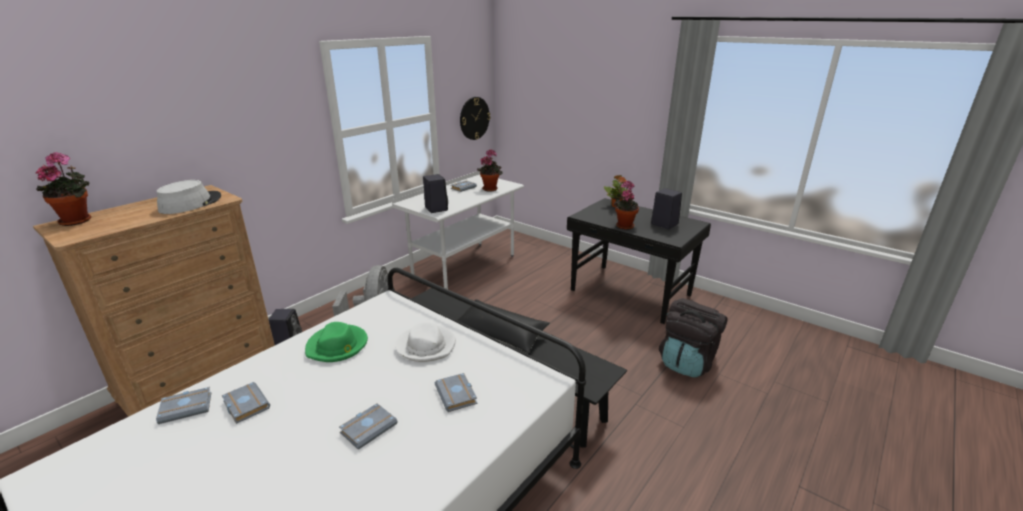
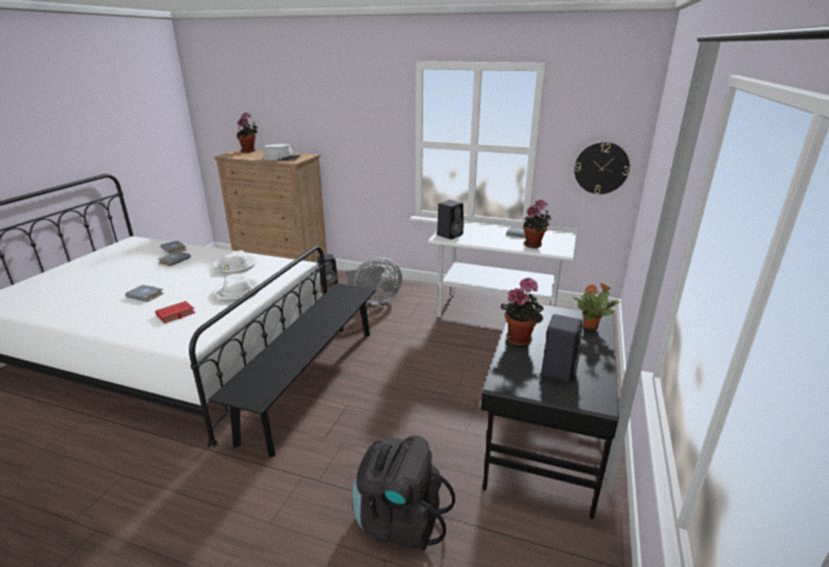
camera: 70 degrees right, 0 degrees up
green hat [305,322,368,362] -> white hat [214,250,256,274]
grey book [435,373,477,412] -> red book [155,301,195,323]
black pillow [457,299,550,353] -> none

